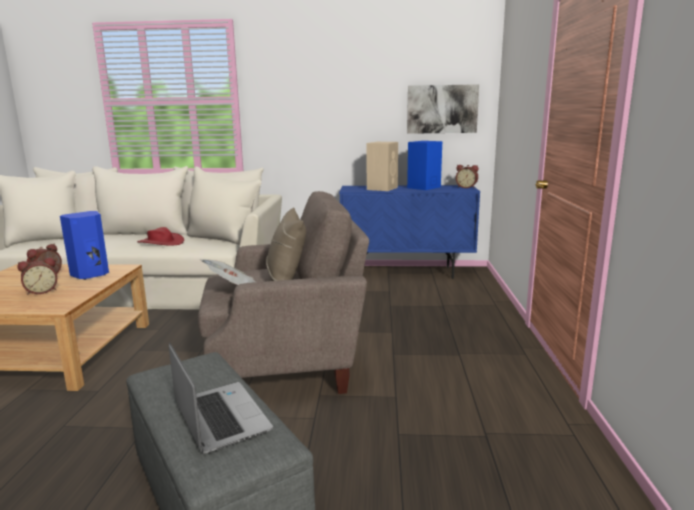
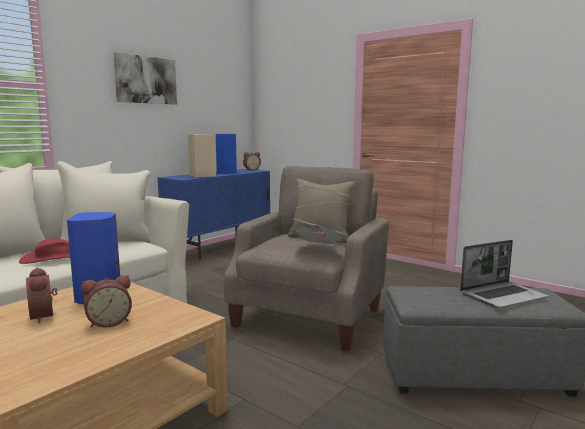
camera: 55 degrees left, 5 degrees down
alarm clock [17,257,57,295] -> alarm clock turned 60 degrees clockwise [81,275,132,328]
laptop [169,343,273,454] -> laptop turned 150 degrees clockwise [460,240,549,308]
picture [407,84,479,134] -> picture moved to [114,52,177,105]

